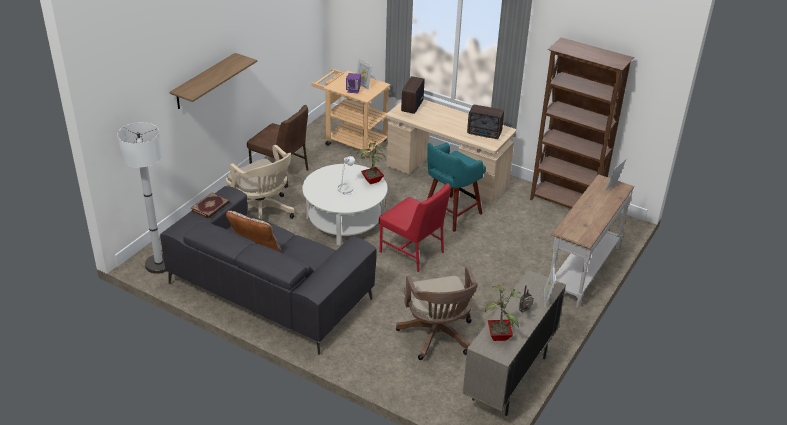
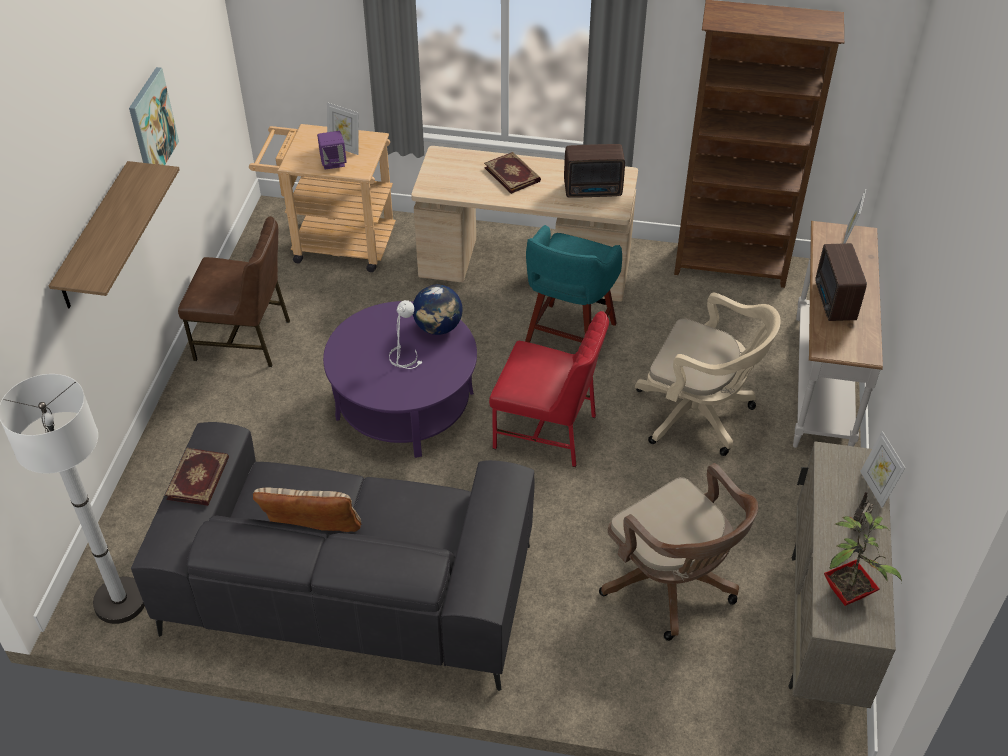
camera: 20 degrees left, 10 degrees up
beige office chair [226,145,295,219] -> beige office chair moved to [635,293,781,456]
white coffee table [302,164,387,245] -> purple coffee table [323,301,477,458]
potted plant [357,141,386,184] -> globe [413,285,463,335]
radio [401,76,425,114] -> radio moved to [815,243,867,321]
none -> picture [129,67,179,165]
none -> book [484,152,541,194]

